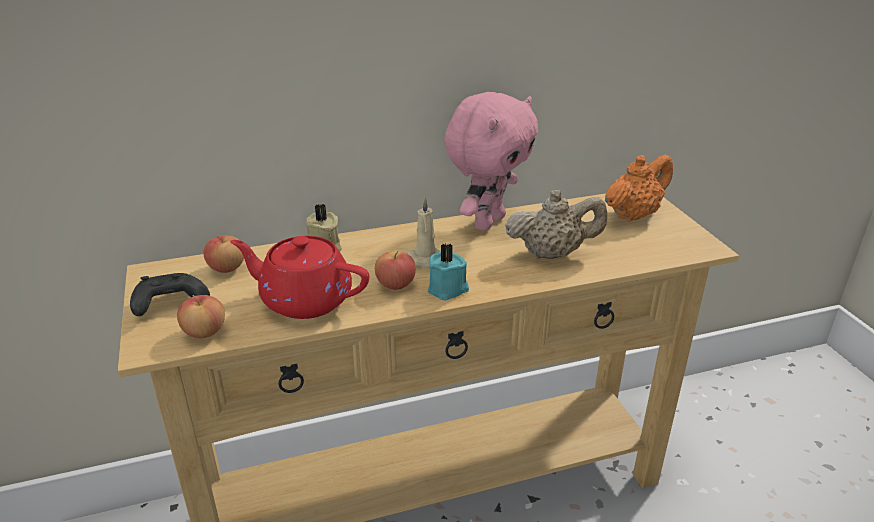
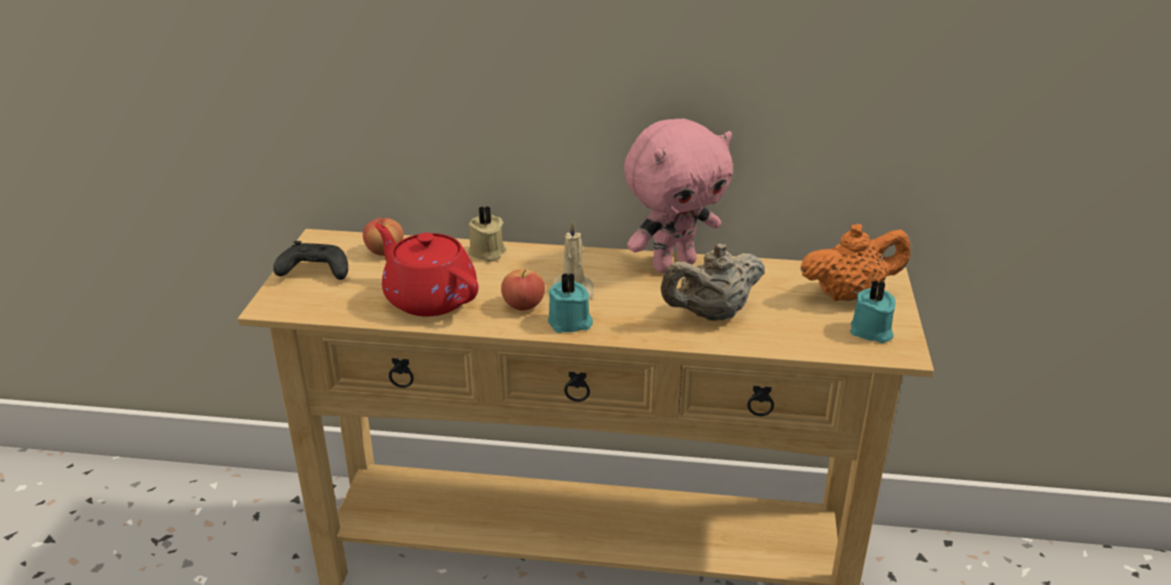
camera: 25 degrees right, 0 degrees up
apple [177,295,225,338] -> none
beige teapot [505,189,607,259] -> beige teapot turned 135 degrees clockwise [661,244,765,321]
none -> turquoise candle [850,280,896,343]

